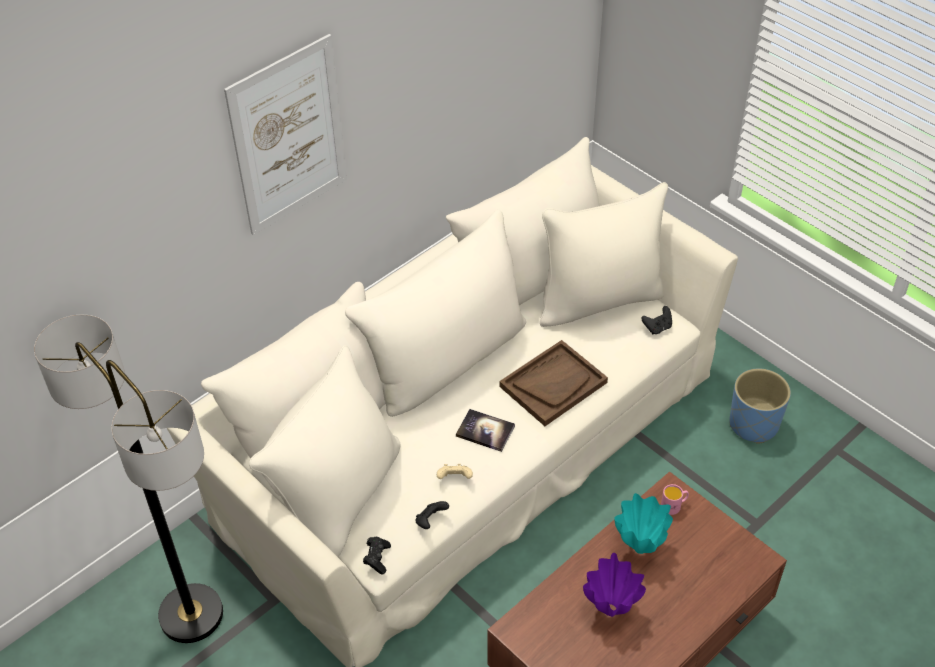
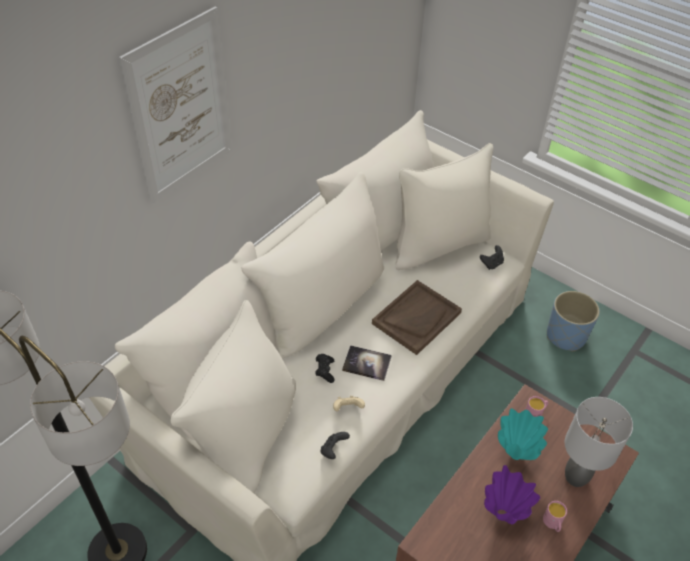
camera: 10 degrees left, 0 degrees up
black game controller [363,537,391,575] -> black game controller moved to [315,354,335,383]
none -> pink mug [543,501,567,532]
none -> grey table lamp [565,397,633,487]

